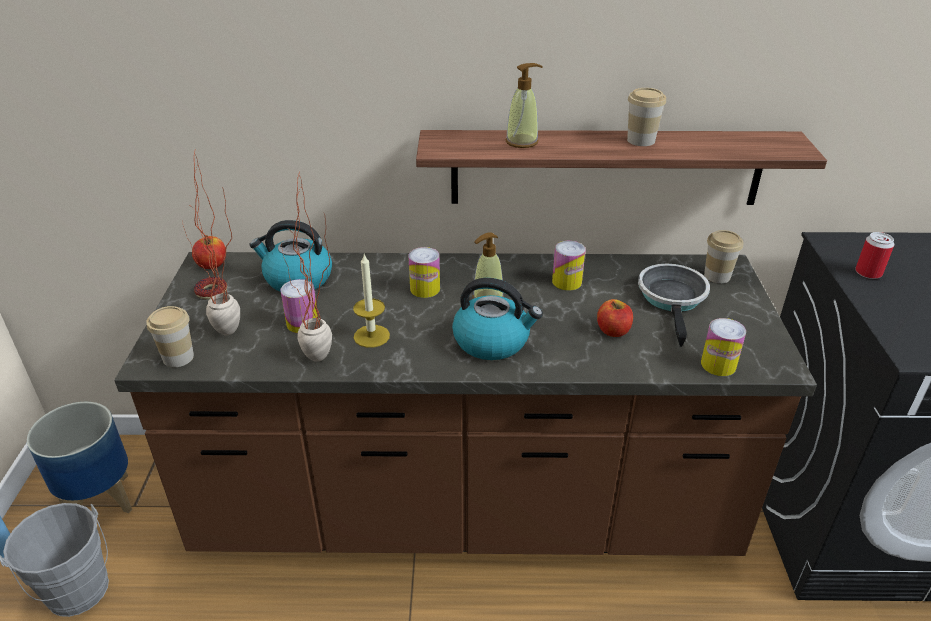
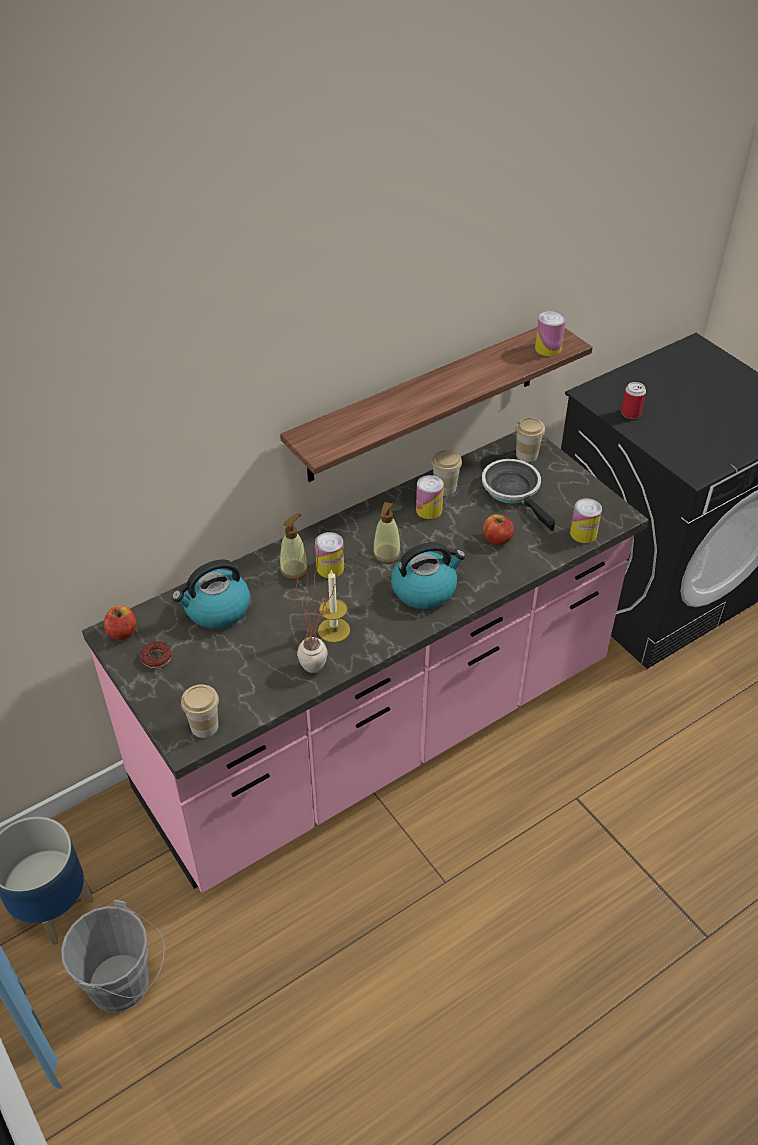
camera: 35 degrees left, 10 degrees up
brown counter [114,252,817,556] -> pink counter [82,431,648,893]
potted plant [183,152,240,335] -> none
can [281,279,317,333] -> can moved to [535,311,566,356]
soap dispenser [506,63,543,148] -> soap dispenser moved to [280,513,308,580]
cup [627,88,666,146] -> cup moved to [431,450,462,496]

